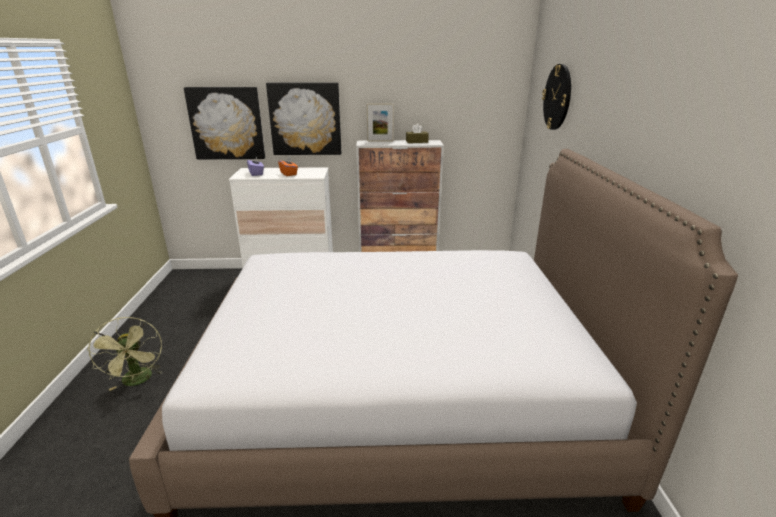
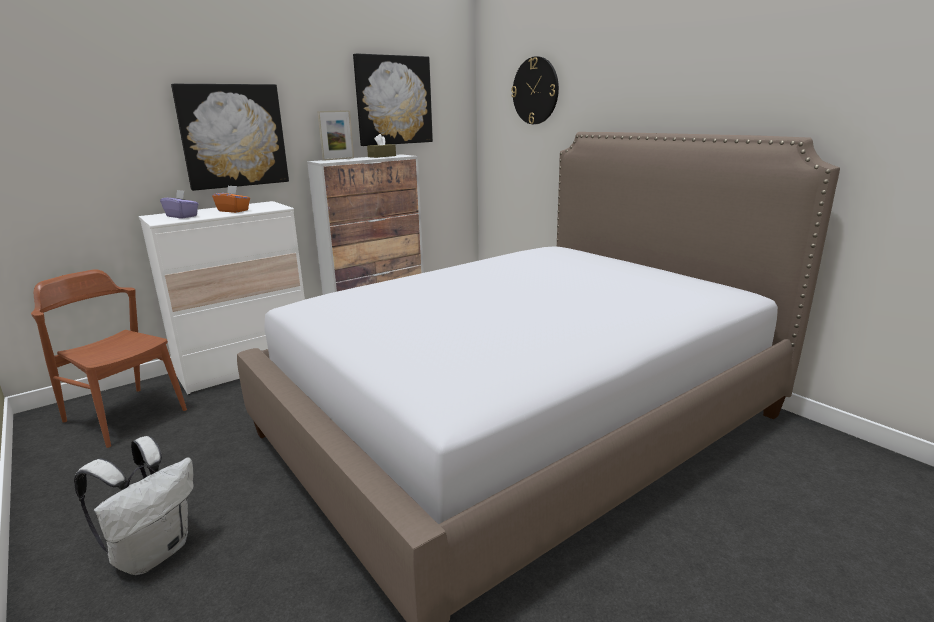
camera: 35 degrees left, 5 degrees down
green fan [87,317,163,391] -> white backpack [74,436,193,575]
picture [184,87,265,160] -> picture moved to [353,53,433,146]
none -> brown chair [31,269,187,448]

